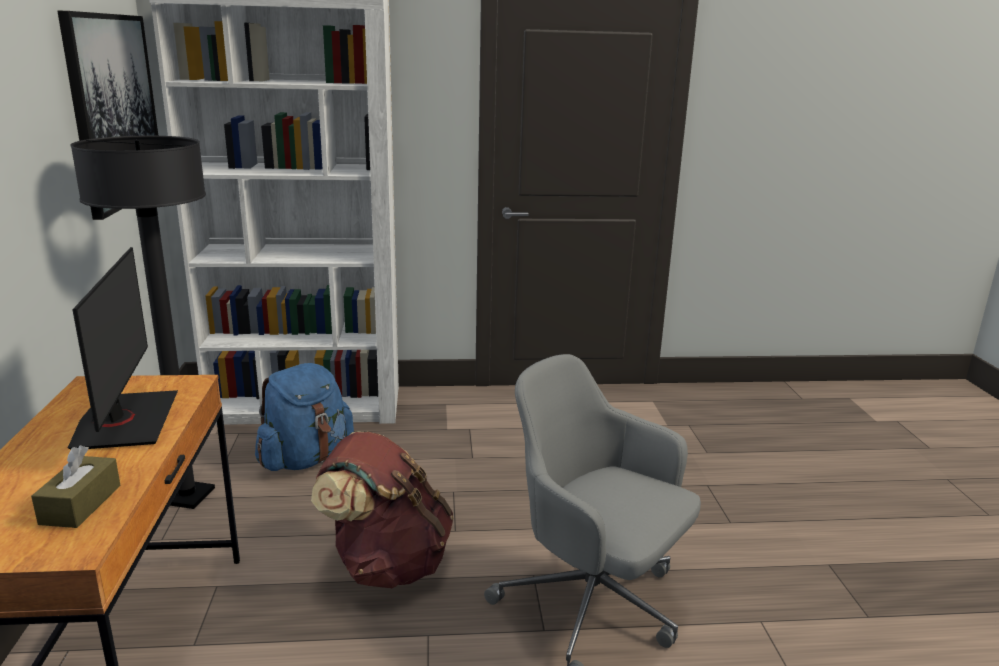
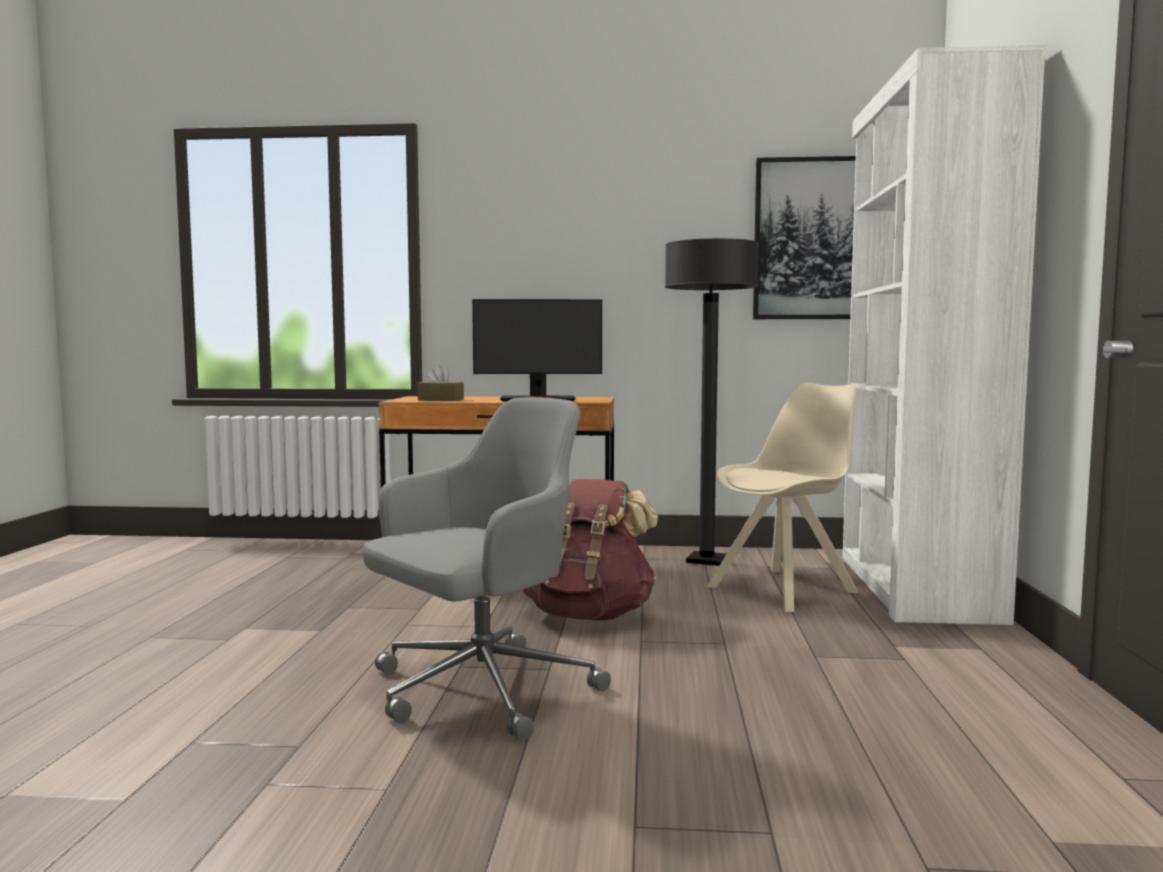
camera: 100 degrees right, 15 degrees down
blue backpack [255,363,354,471] -> beige chair [707,382,858,612]

